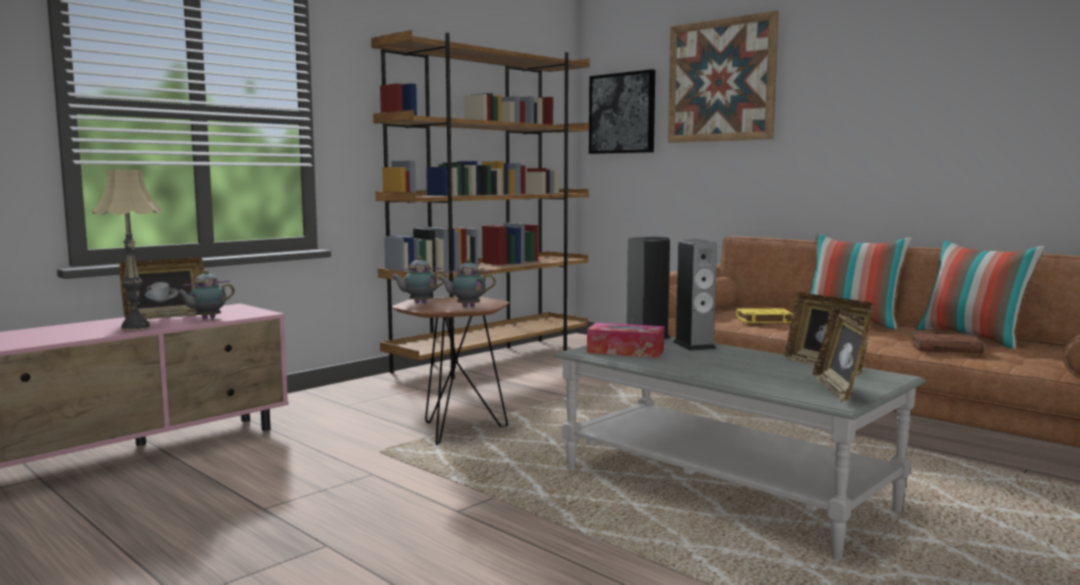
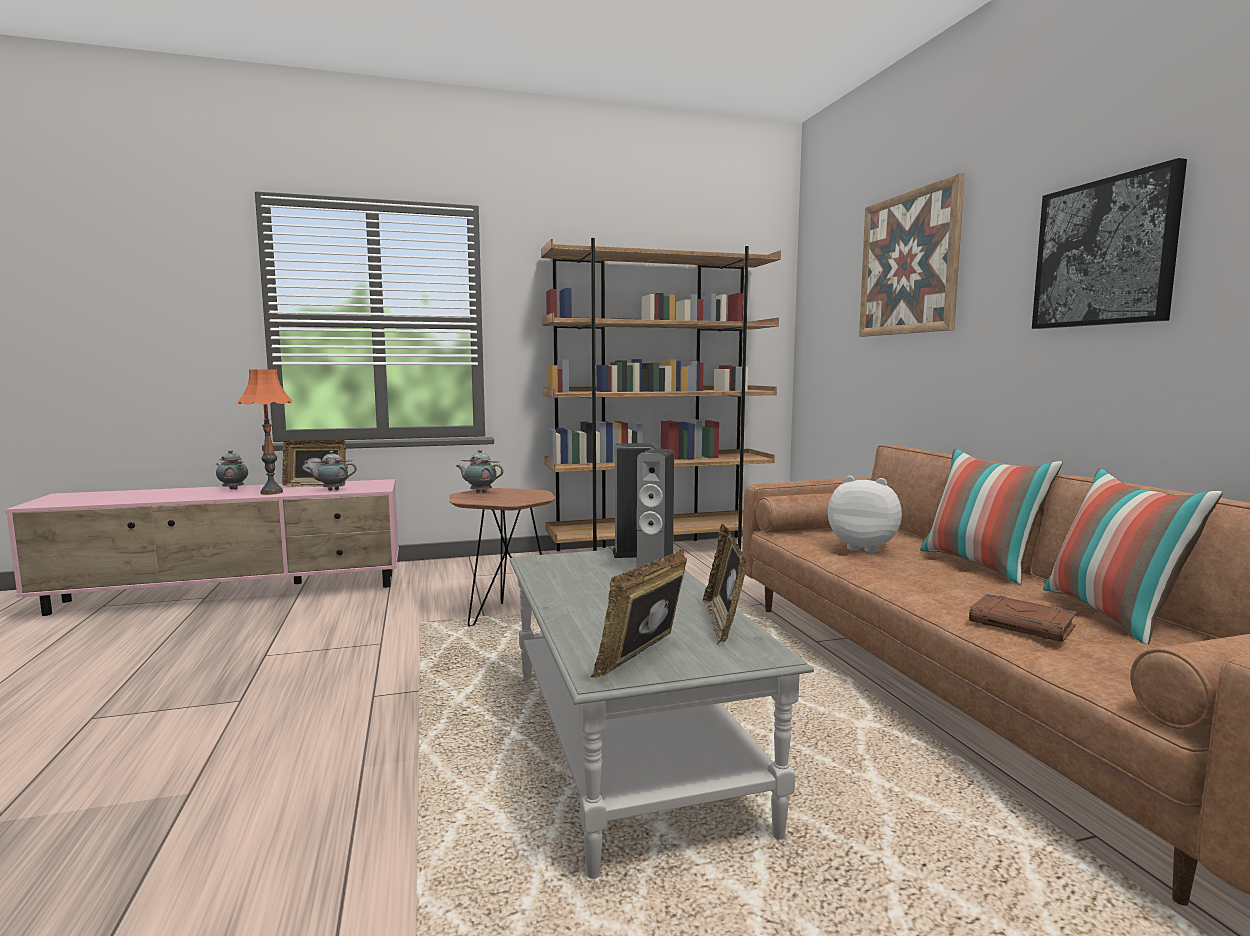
camera: 30 degrees right, 0 degrees up
beige table lamp [92,170,162,330] -> orange table lamp [238,369,292,495]
teapot [438,259,496,307] -> teapot moved to [216,450,248,490]
tissue box [587,323,664,358] -> none
picture [589,69,655,154] -> picture moved to [1032,158,1187,329]
yellow book [736,308,793,323] -> plush toy [828,476,902,553]

